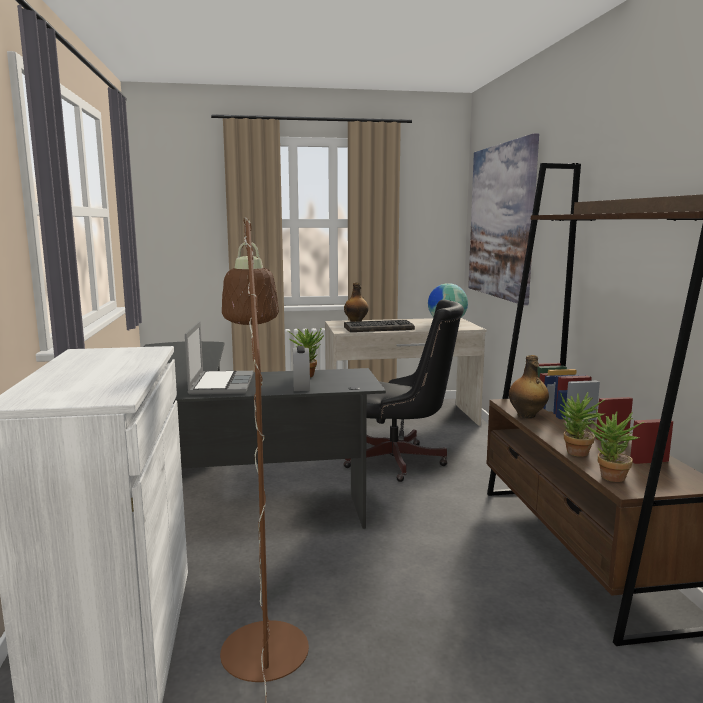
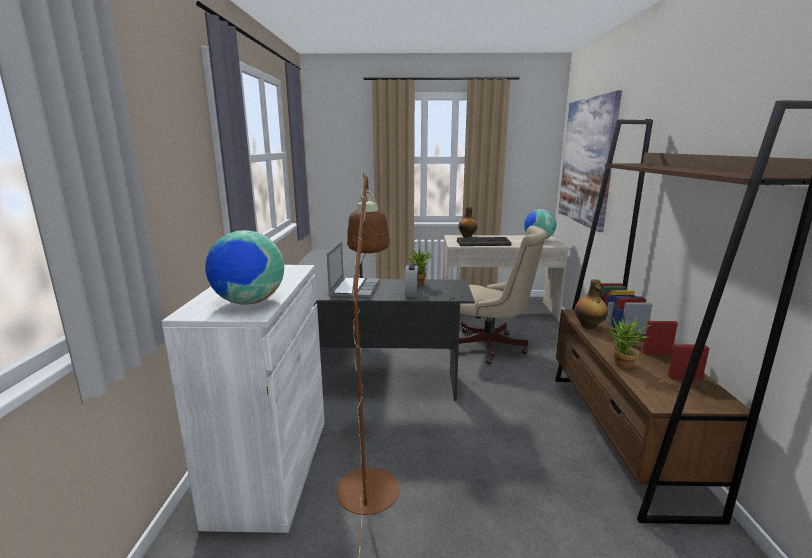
camera: 10 degrees right, 5 degrees up
black office chair [344,300,464,482] -> beige office chair [450,226,547,364]
potted plant [586,409,645,482] -> none
none -> globe [205,230,284,305]

